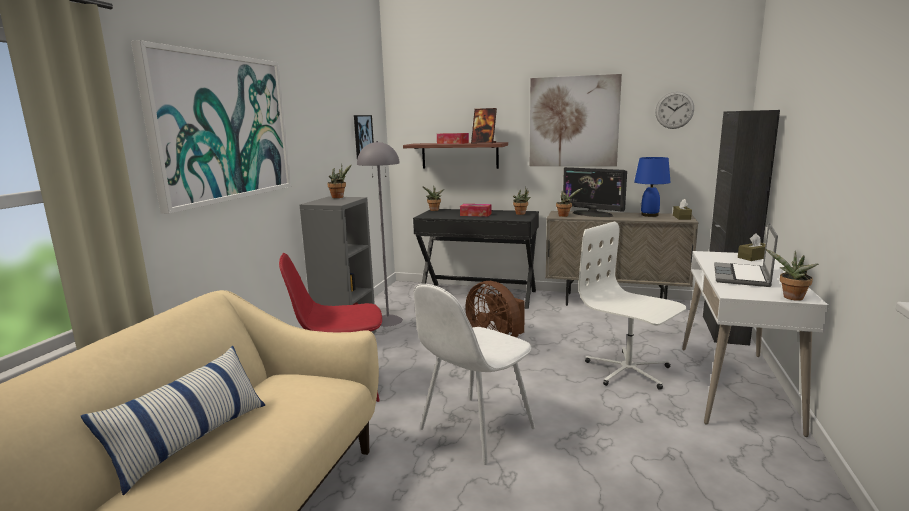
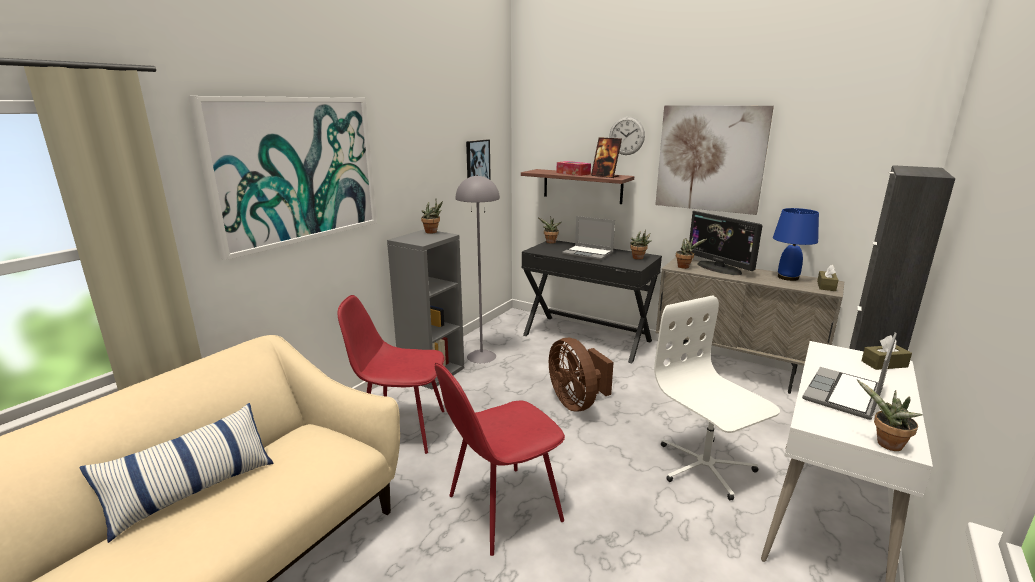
camera: 15 degrees right, 5 degrees up
white chair [413,284,535,465] -> red chair [435,362,565,556]
tissue box [460,204,491,217] -> laptop [562,216,615,261]
wall clock [655,92,694,129] -> wall clock moved to [609,117,645,155]

